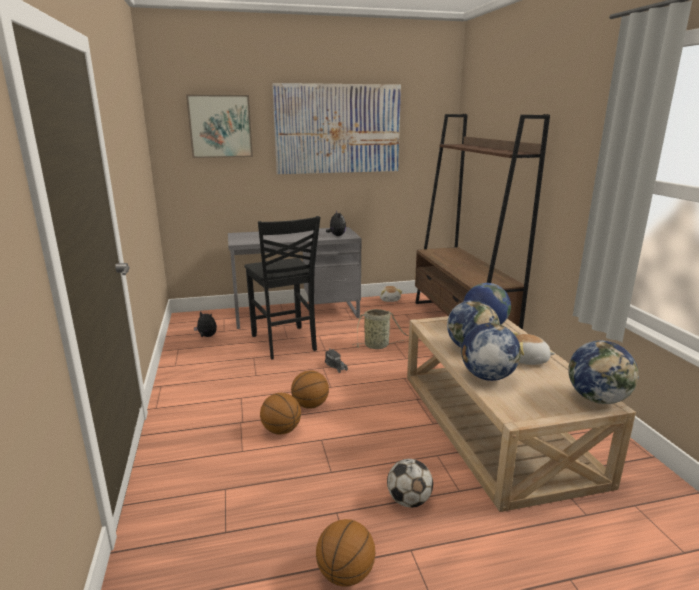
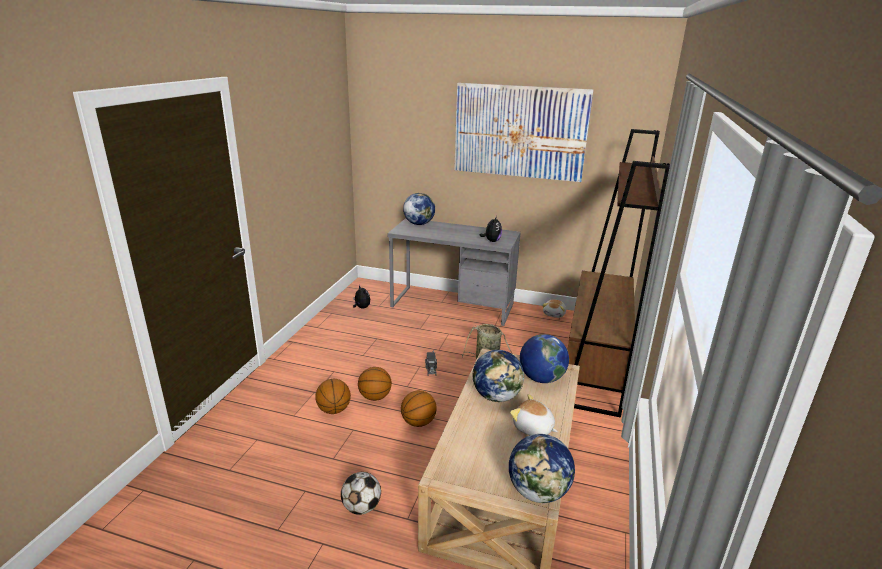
camera: 30 degrees right, 5 degrees up
picture [186,95,253,158] -> none
black chair [244,216,320,360] -> none
basketball [316,519,375,587] -> basketball moved to [401,390,437,427]
globe [461,323,521,381] -> globe moved to [403,193,435,225]

